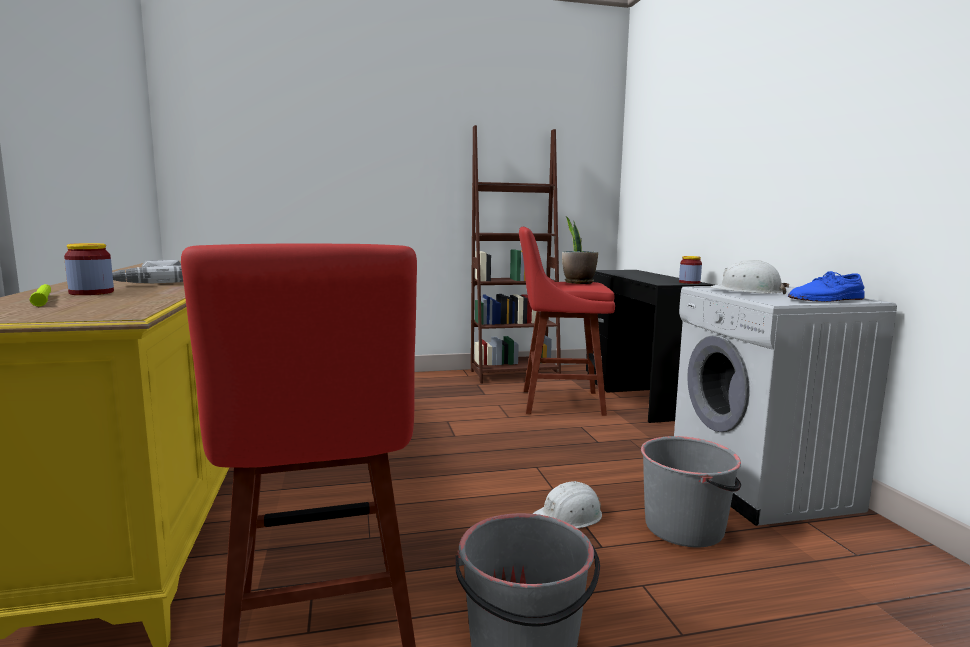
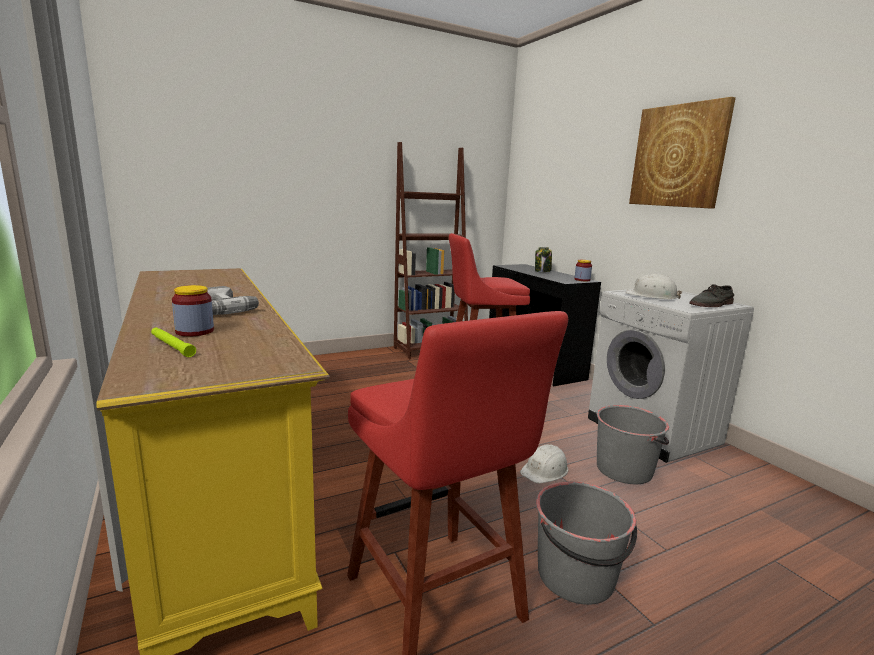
camera: 15 degrees left, 5 degrees up
potted plant [562,217,598,284] -> none
blue shoe [788,271,865,302] -> grey shoe [689,284,734,307]
none -> jar [535,247,552,272]
none -> picture [629,97,736,209]

